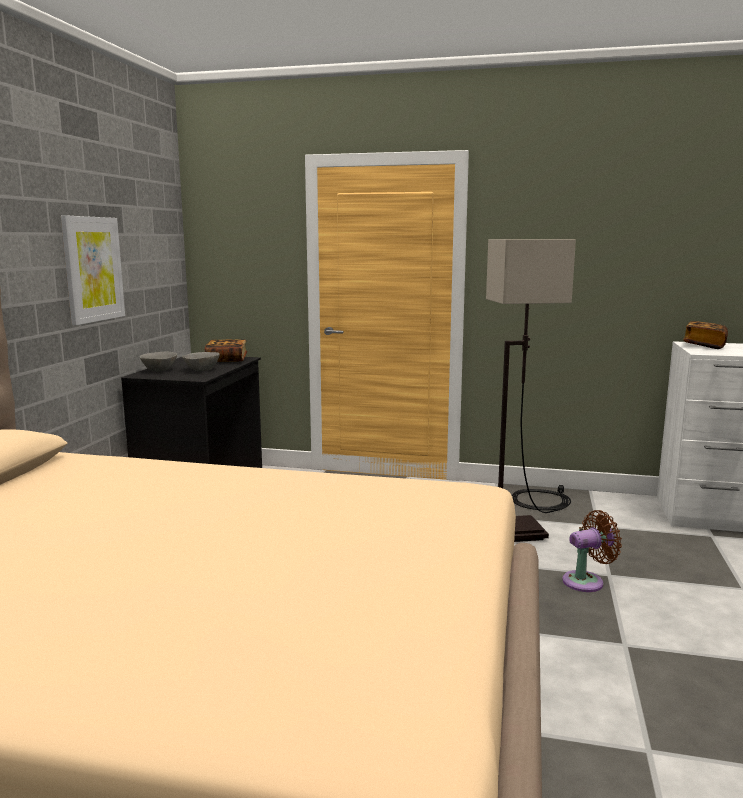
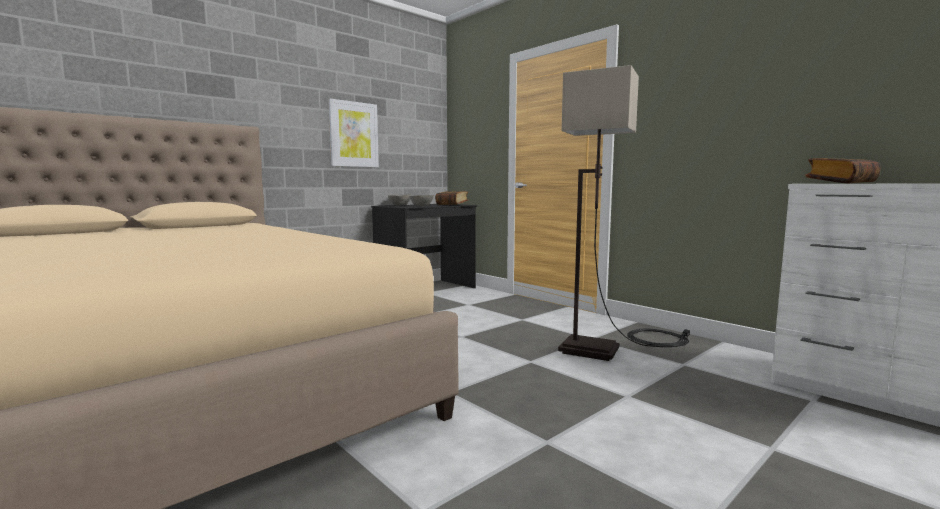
camera: 35 degrees right, 5 degrees down
brown fan [562,510,622,592] -> none

